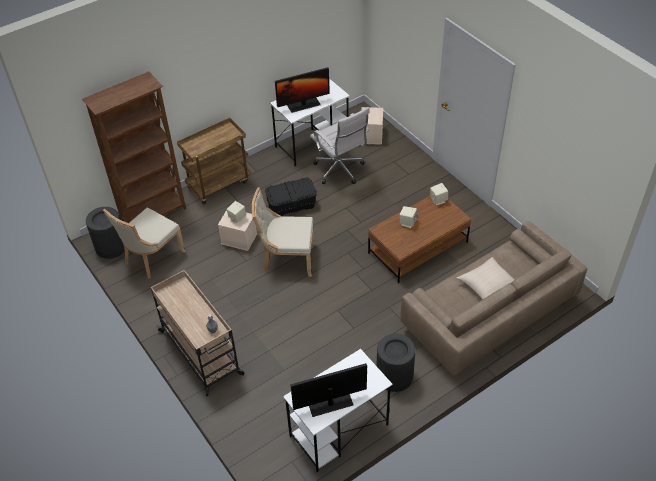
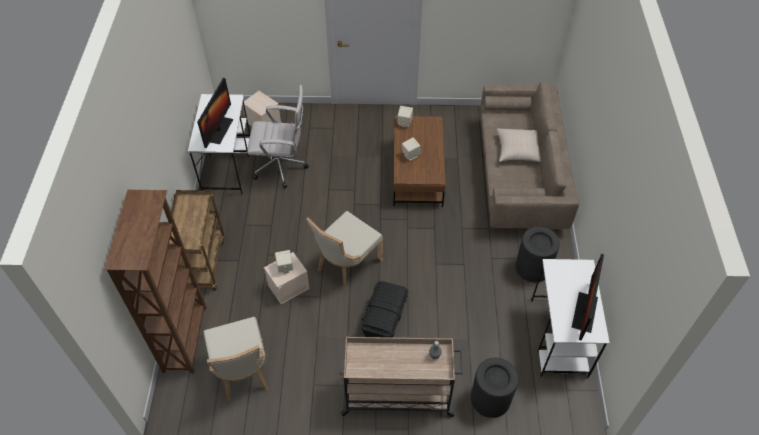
camera: 55 degrees left, 5 degrees up
black trash can [86,207,125,259] -> black trash can moved to [471,358,518,418]
black storage box [265,178,317,216] -> black storage box moved to [361,281,408,338]

